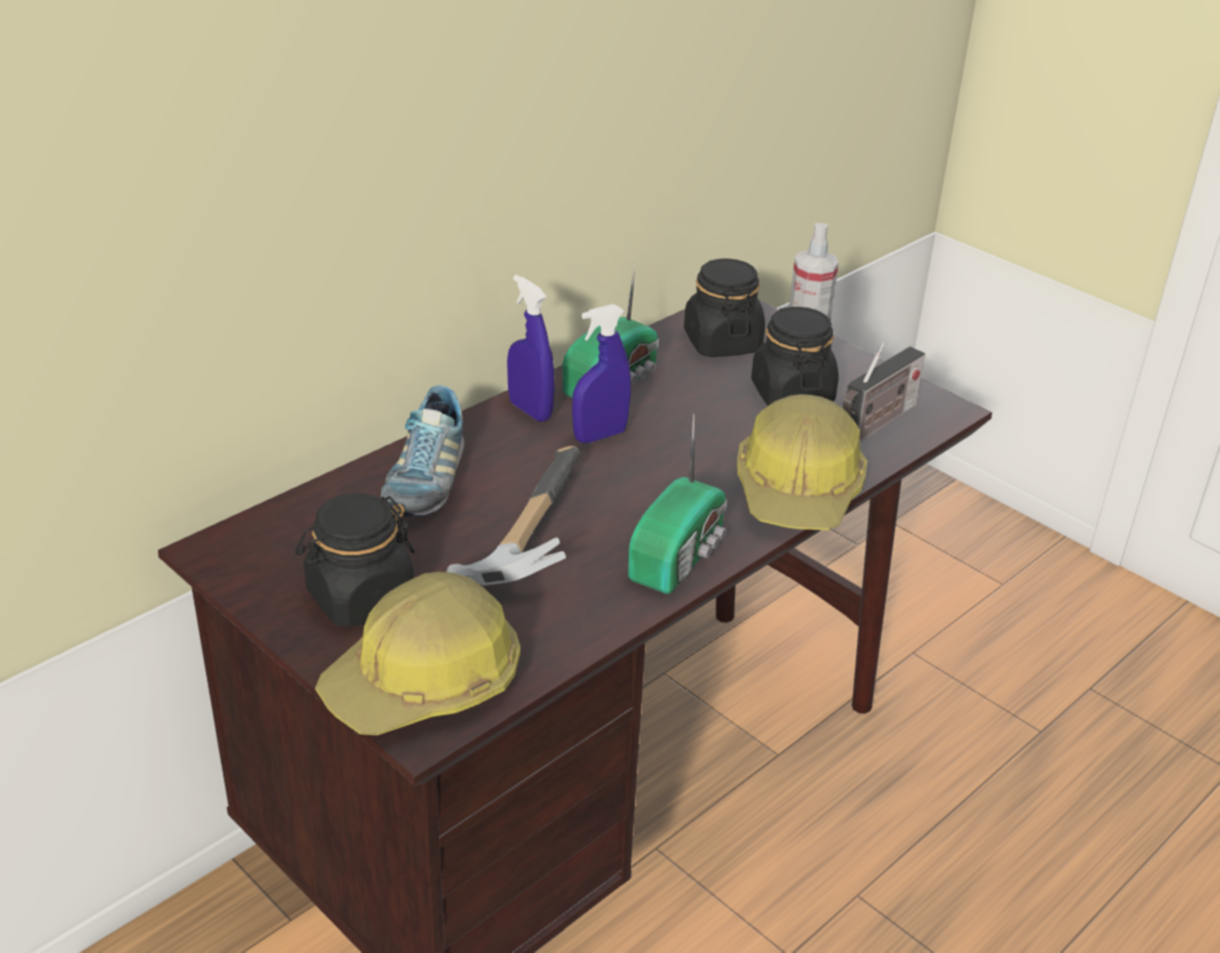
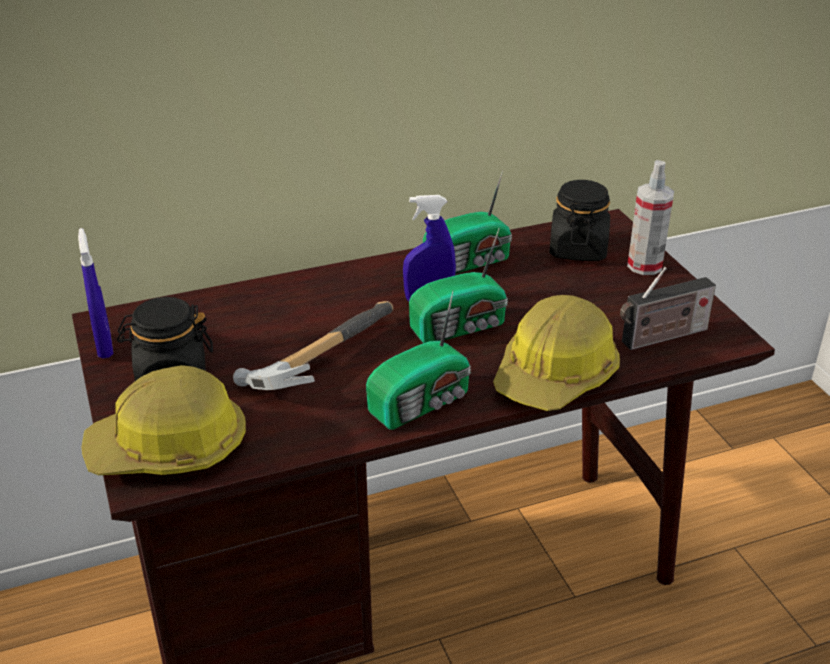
camera: 25 degrees right, 0 degrees up
shoe [381,385,465,517] -> none
blue spray bottle [507,275,555,422] -> blue spray bottle moved to [78,228,113,359]
black jar [751,307,839,406] -> none
none -> radio [409,228,508,343]

